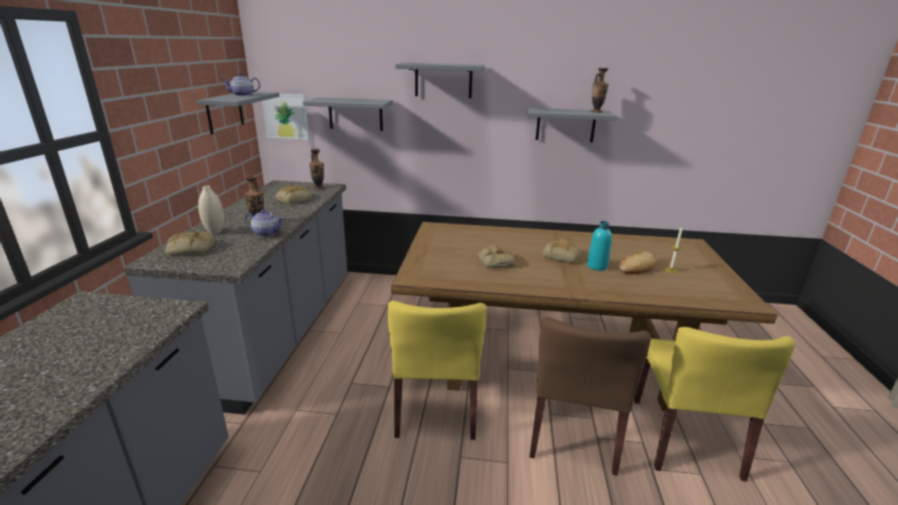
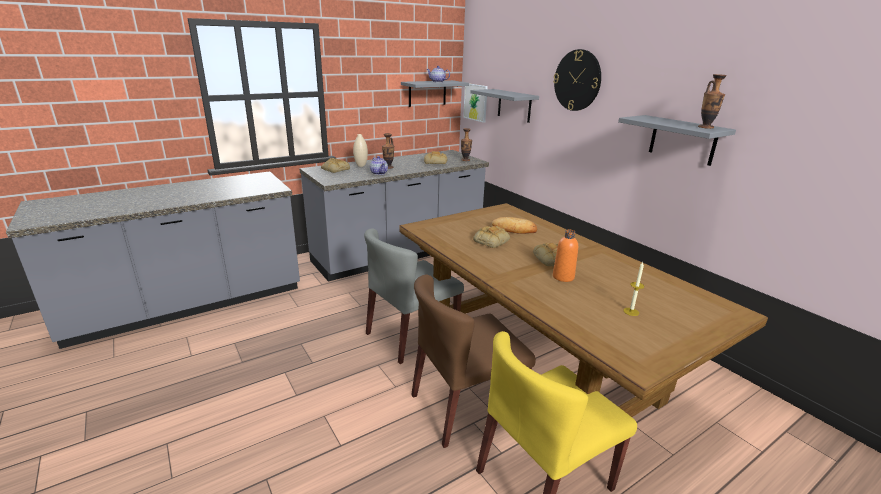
camera: 50 degrees right, 0 degrees up
yellow chair [388,301,487,440] -> grey chair [364,228,464,364]
grey shelf [395,63,485,98] -> wall clock [553,49,601,111]
turquoise bottle [587,221,612,271] -> orange bottle [553,229,578,282]
bread [619,252,657,274] -> bread moved to [492,217,537,234]

